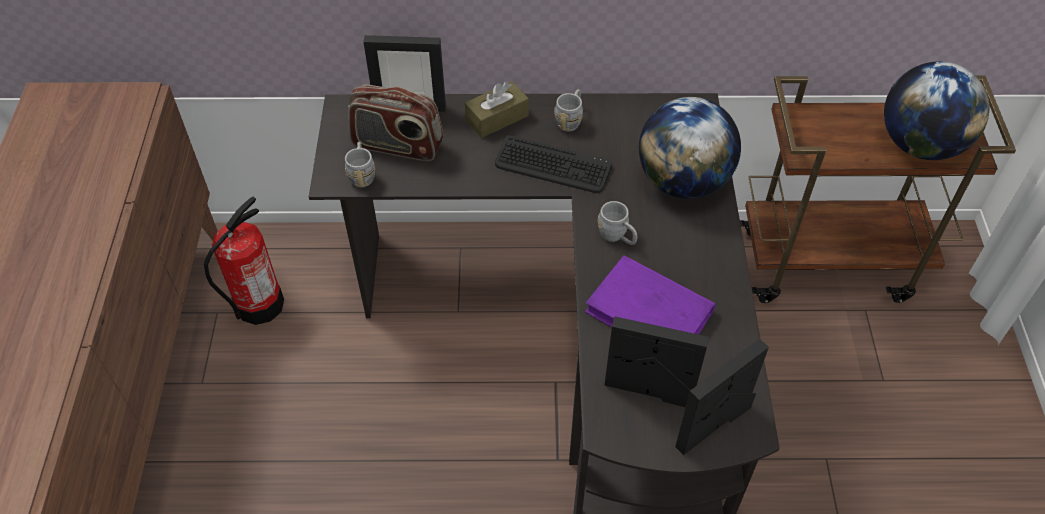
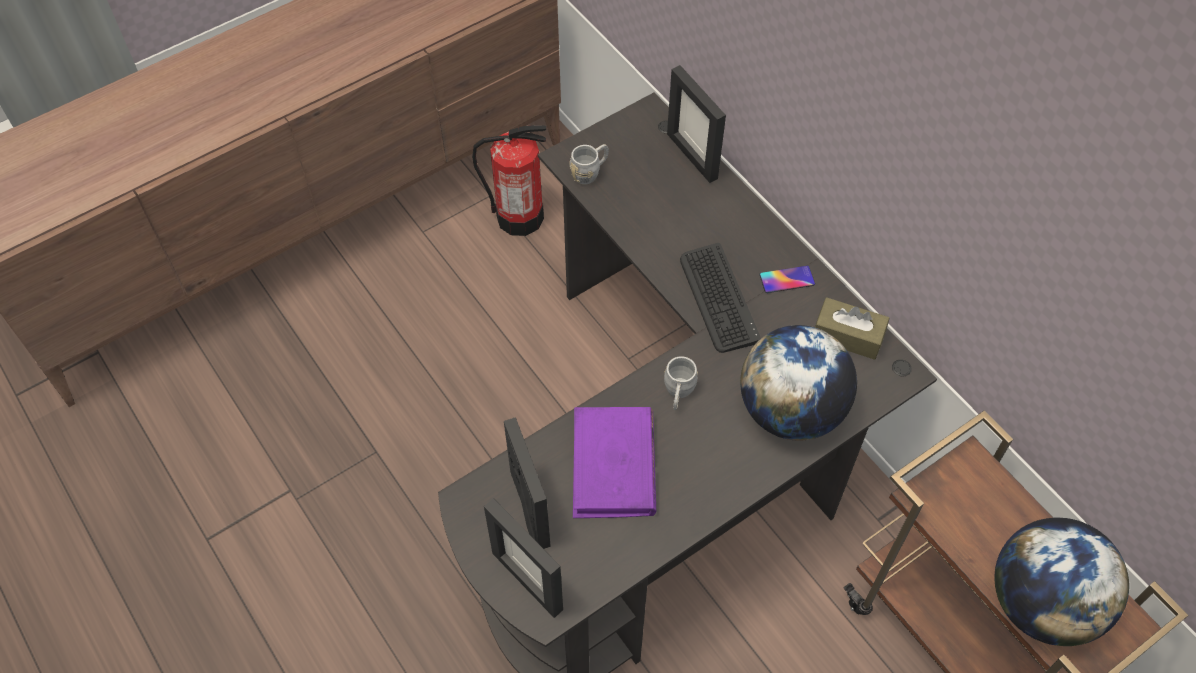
camera: 55 degrees right, 5 degrees up
radio [348,85,443,161] -> none
brown tissue box [465,81,529,138] -> brown tissue box moved to [815,297,889,360]
grey mug [554,89,583,132] -> phone [759,266,815,293]
picture frame [675,339,769,455] -> picture frame turned 150 degrees counterclockwise [484,498,563,618]

